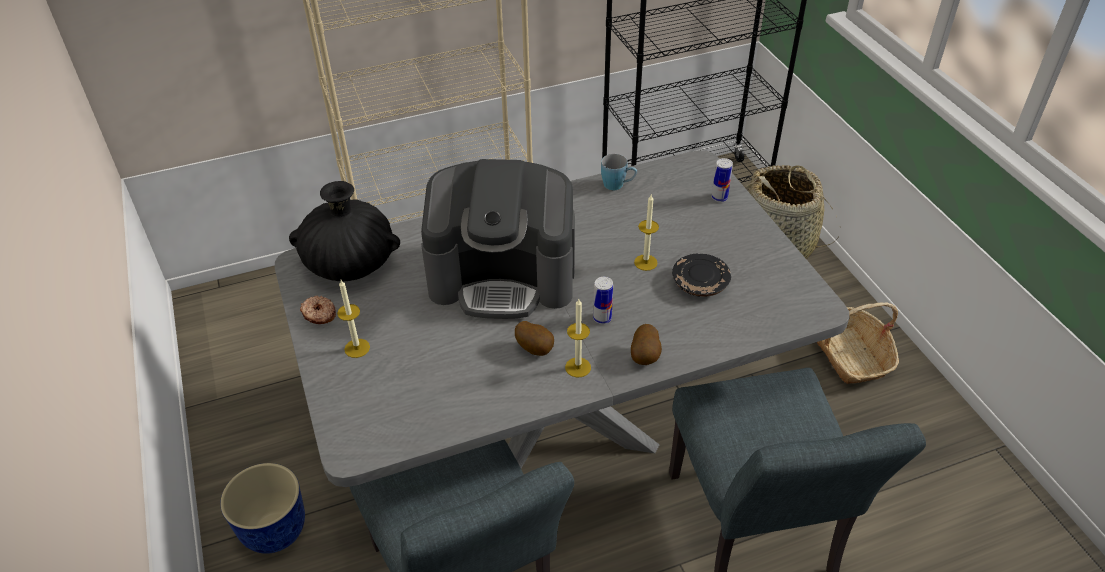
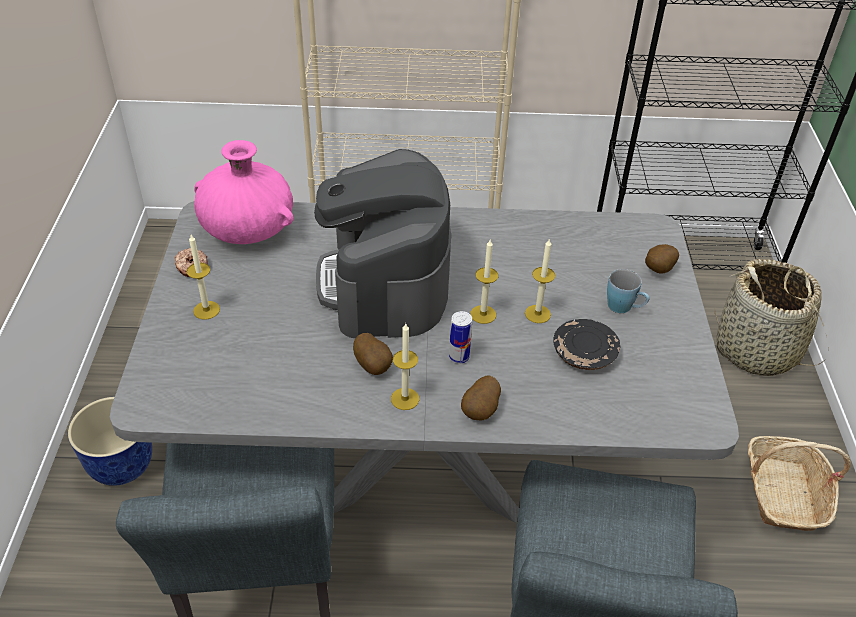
camera: 20 degrees right, 0 degrees up
black vase [289,181,400,281] -> pink vase [194,140,294,244]
coffee machine [421,159,575,319] -> coffee machine turned 60 degrees clockwise [314,149,451,338]
blue mug [601,154,637,190] -> blue mug moved to [607,269,650,313]
can [712,158,733,202] -> potato [645,244,679,274]
none -> candle [470,240,498,324]

